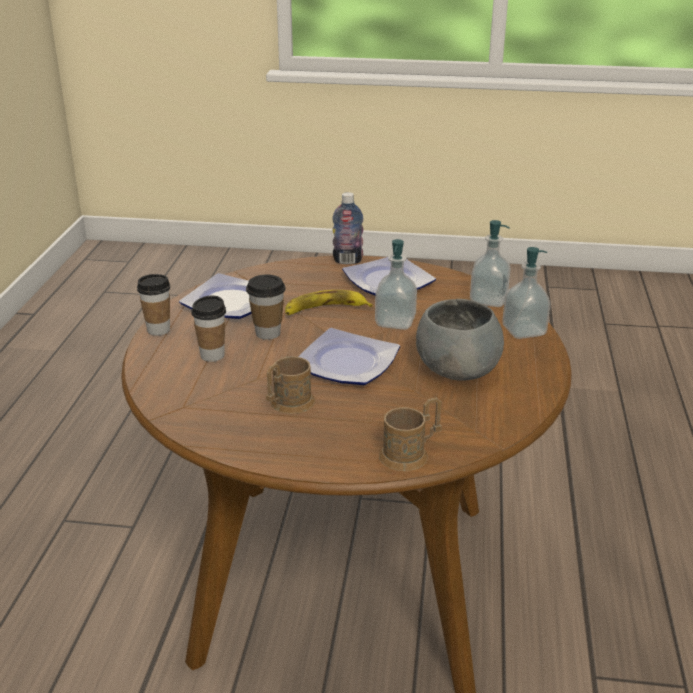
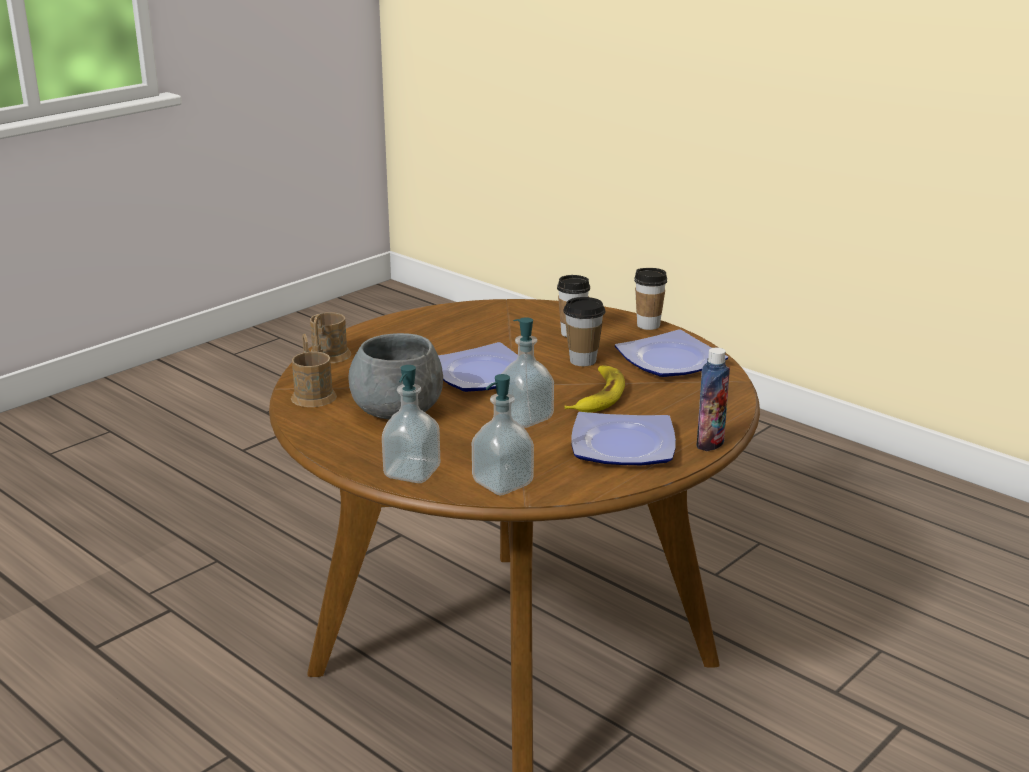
camera: 125 degrees right, 5 degrees down
brown mug [266,356,315,414] -> brown mug moved to [291,334,337,407]

